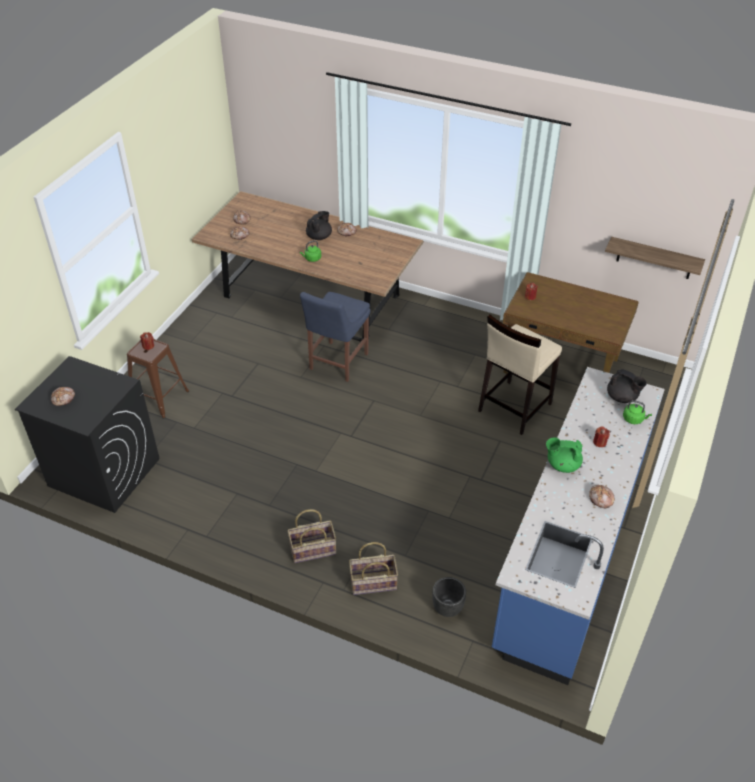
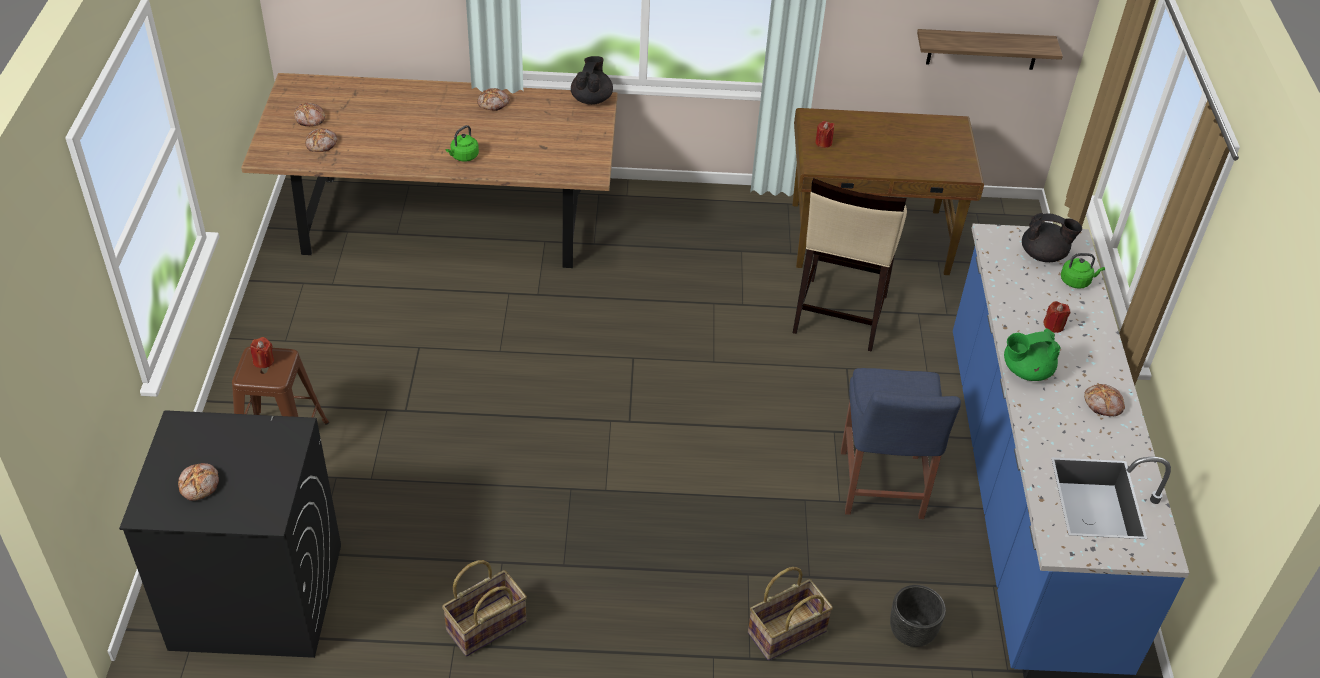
camera: 25 degrees left, 0 degrees up
basket [287,509,336,563] -> basket moved to [442,560,527,656]
blue chair [300,292,371,382] -> blue chair moved to [841,368,961,519]
black teapot [306,211,332,240] -> black teapot moved to [571,56,613,105]

